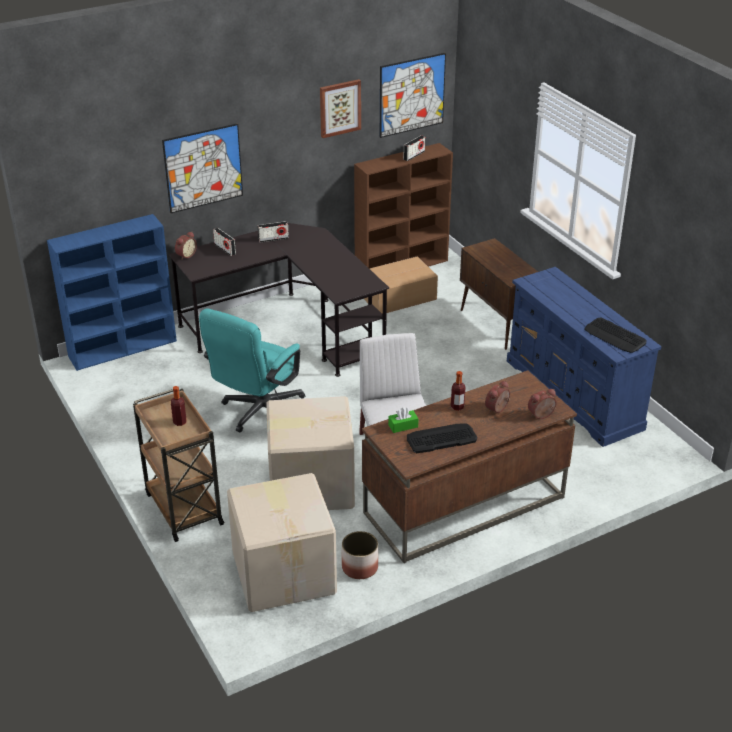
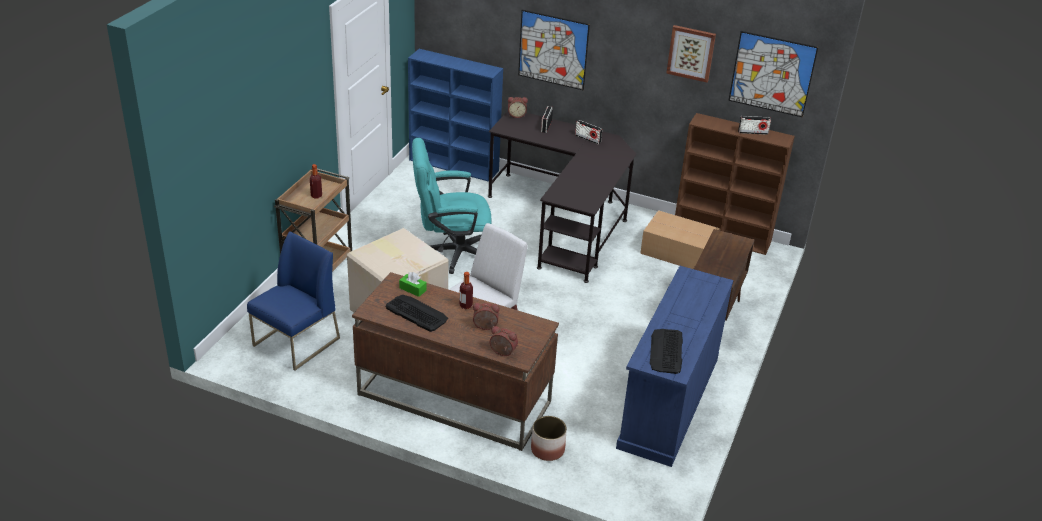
camera: 50 degrees right, 0 degrees up
cardboard box [227,473,337,612] -> blue chair [247,231,340,371]
planter [342,531,378,579] -> planter moved to [531,416,567,461]

